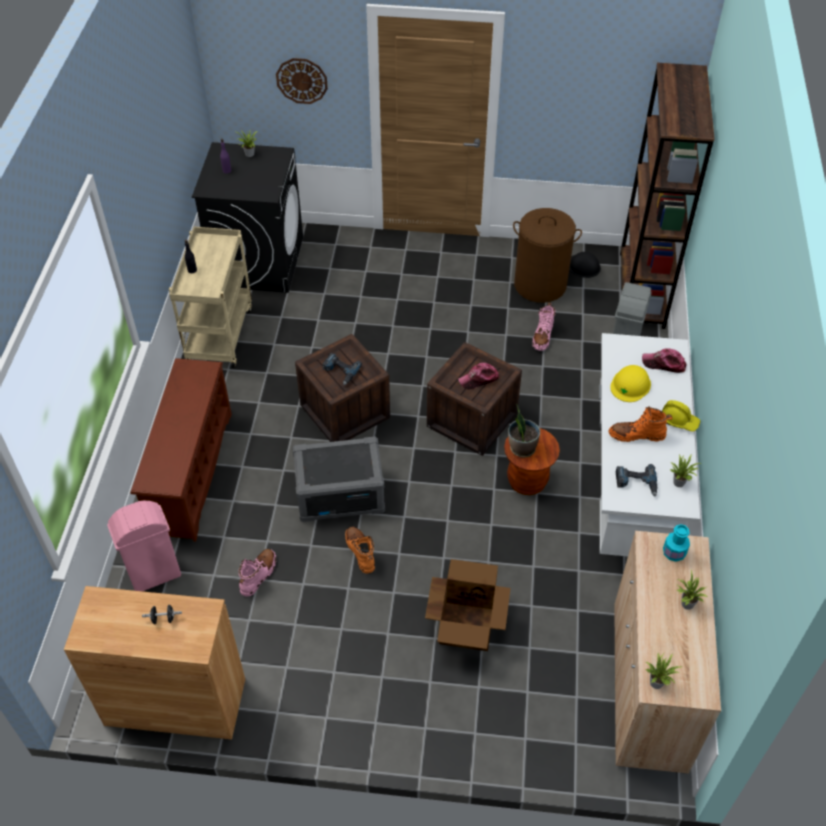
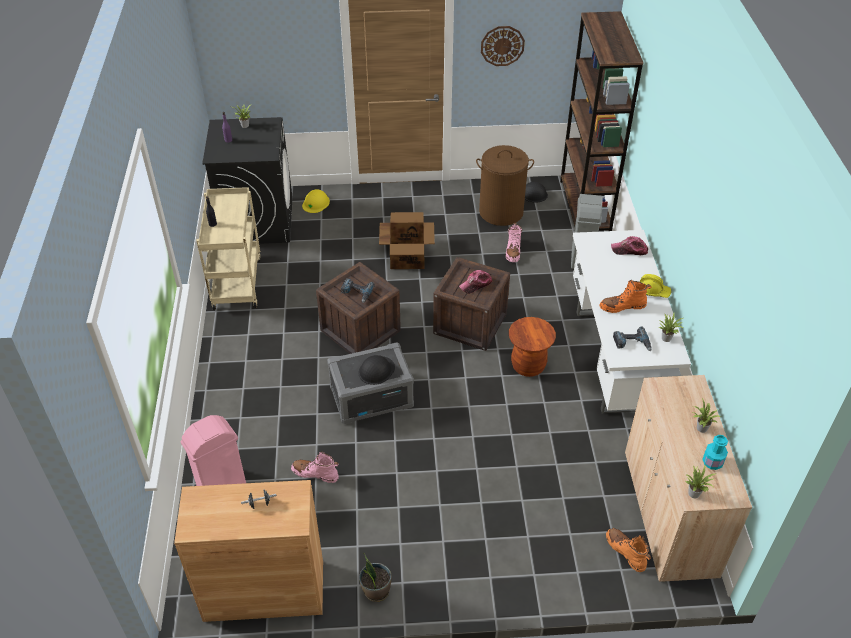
camera: 10 degrees left, 5 degrees down
brown shoe rack [130,358,232,542] -> none
pink boot [238,549,276,597] -> pink boot turned 90 degrees counterclockwise [291,451,339,483]
wall clock [276,58,328,104] -> wall clock moved to [481,26,525,66]
orange boot [345,527,375,574] -> orange boot moved to [606,528,652,572]
cardboard box [425,559,511,651] -> cardboard box moved to [379,212,435,269]
potted plant [508,404,540,458] -> potted plant moved to [359,552,391,602]
yellow hard hat [610,365,651,402] -> yellow hard hat moved to [302,189,330,213]
turquoise bottle [663,524,690,562] -> turquoise bottle moved to [702,435,728,470]
none -> black hard hat [359,355,395,385]

